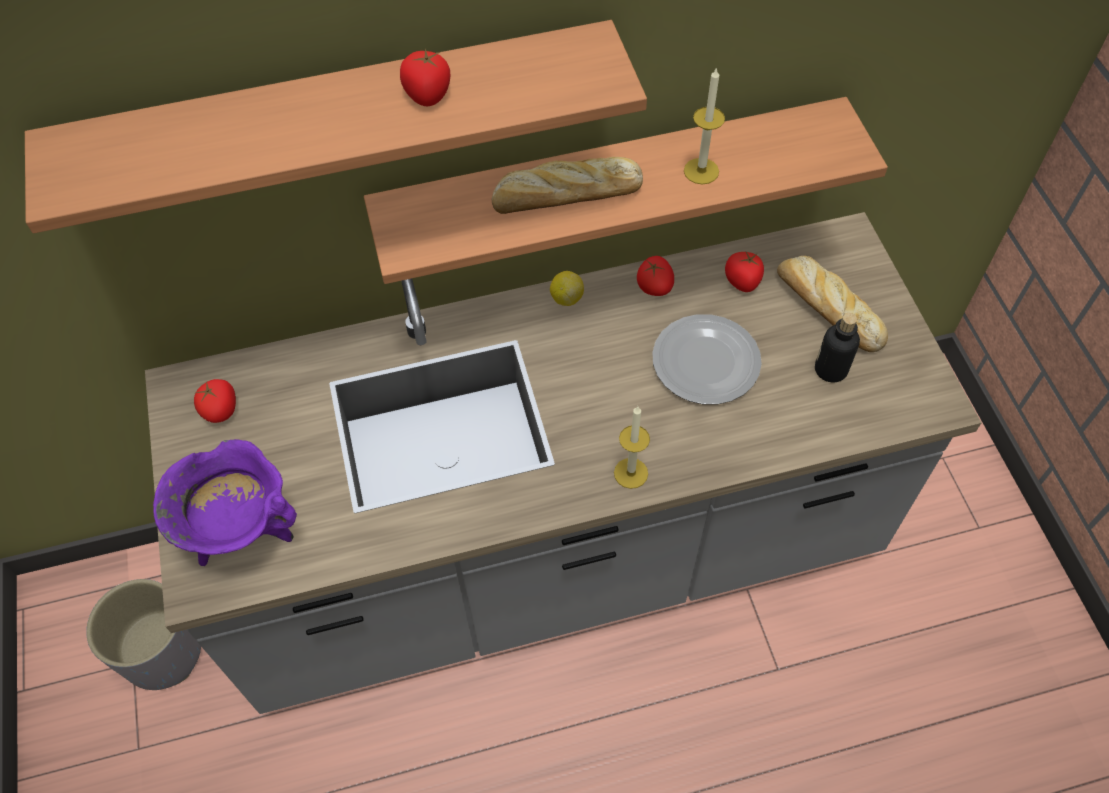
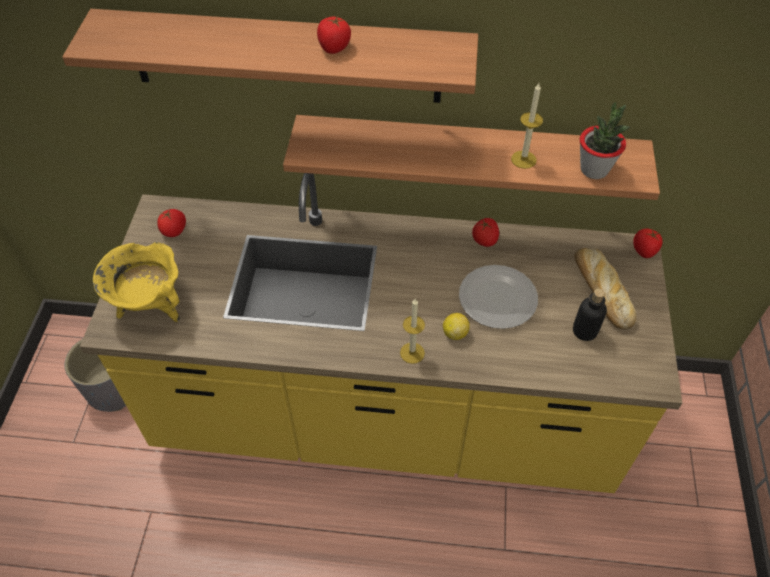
camera: 20 degrees right, 5 degrees down
grey counter [145,212,981,714] -> yellow counter [80,173,682,493]
purple cooking pot [153,439,297,566] -> yellow cooking pot [93,242,180,322]
bread [492,157,643,214] -> none
lemon [550,271,584,306] -> lemon moved to [443,313,470,340]
tomato [725,252,764,292] -> tomato moved to [633,228,663,258]
none -> potted plant [580,102,631,179]

